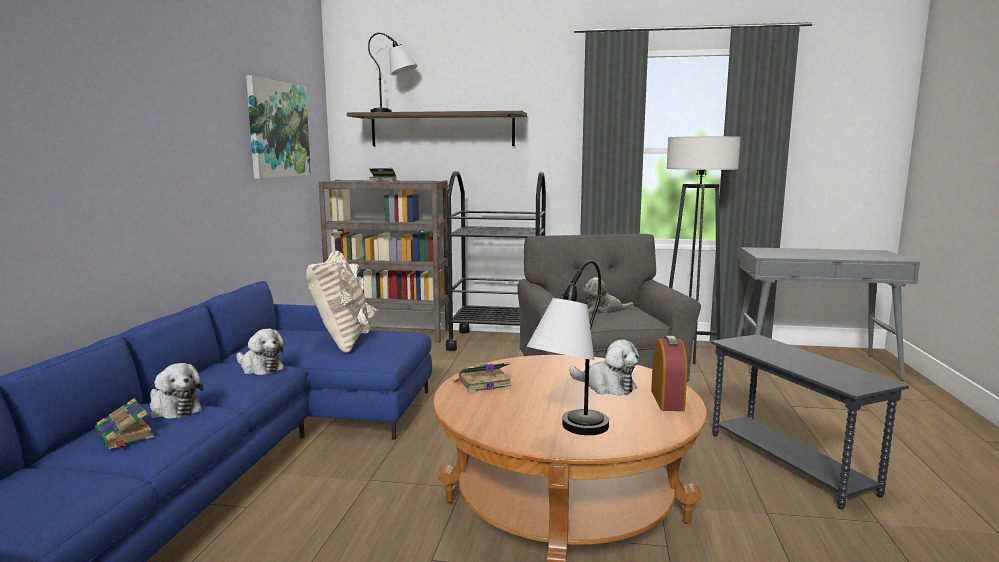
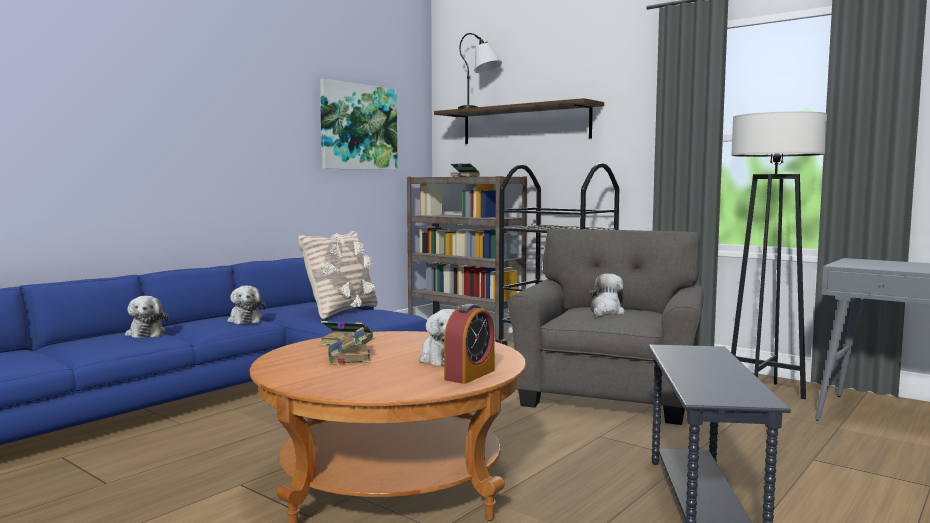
camera: 30 degrees right, 5 degrees down
book [95,398,155,449] -> book moved to [328,327,371,364]
table lamp [527,260,609,435] -> none
plush toy [583,277,634,314] -> plush toy turned 90 degrees clockwise [589,274,625,316]

